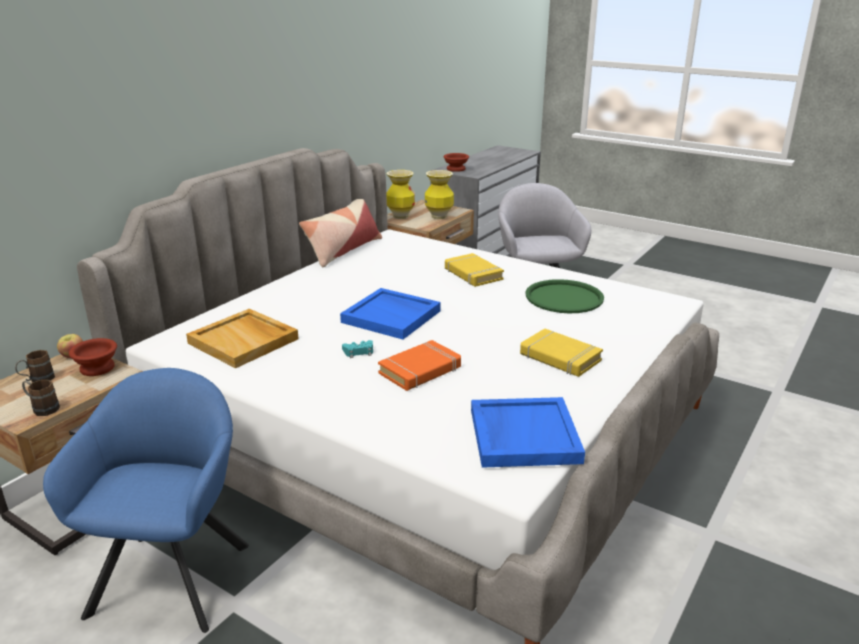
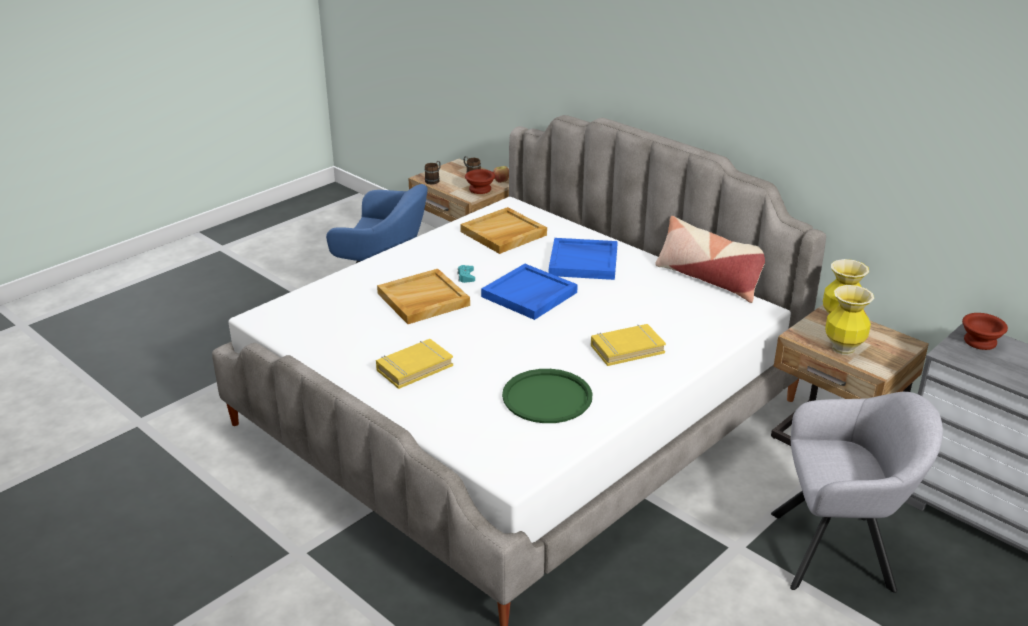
camera: 100 degrees right, 5 degrees up
orange book [378,340,461,391] -> beige tray [377,269,470,324]
blue tray [471,397,585,468] -> blue tray moved to [549,238,618,280]

